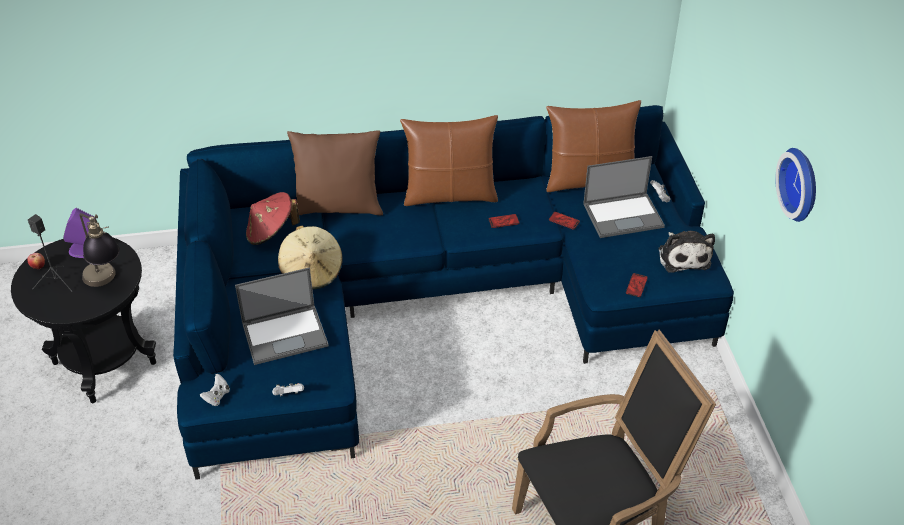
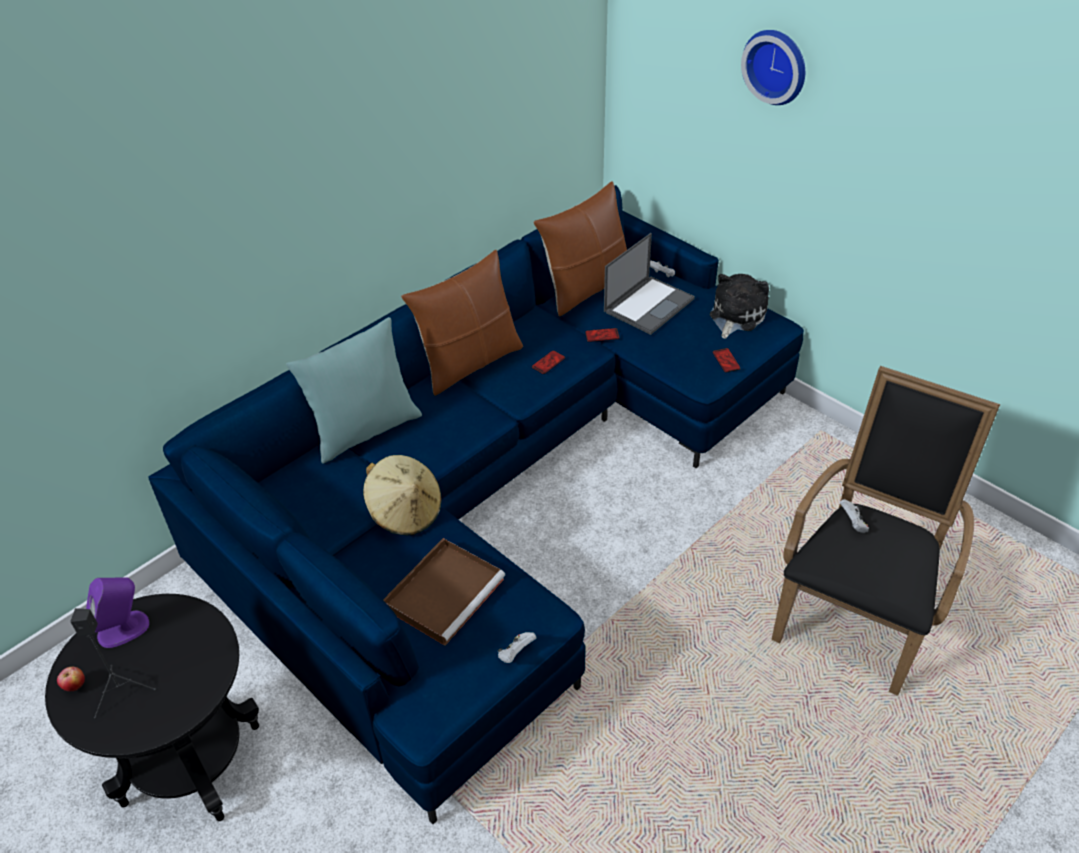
camera: 35 degrees left, 0 degrees up
table lamp [79,213,120,287] -> none
white game controller [200,374,230,406] -> white game controller moved to [840,499,869,533]
laptop [235,267,329,365] -> brown tray [383,538,505,646]
red hat [246,192,300,245] -> none
brown pillow [287,130,383,215] -> turquoise pillow [286,317,422,464]
plush toy [658,231,715,273] -> plush toy turned 105 degrees counterclockwise [710,274,769,339]
wall clock [775,148,816,222] -> wall clock moved to [741,30,805,105]

